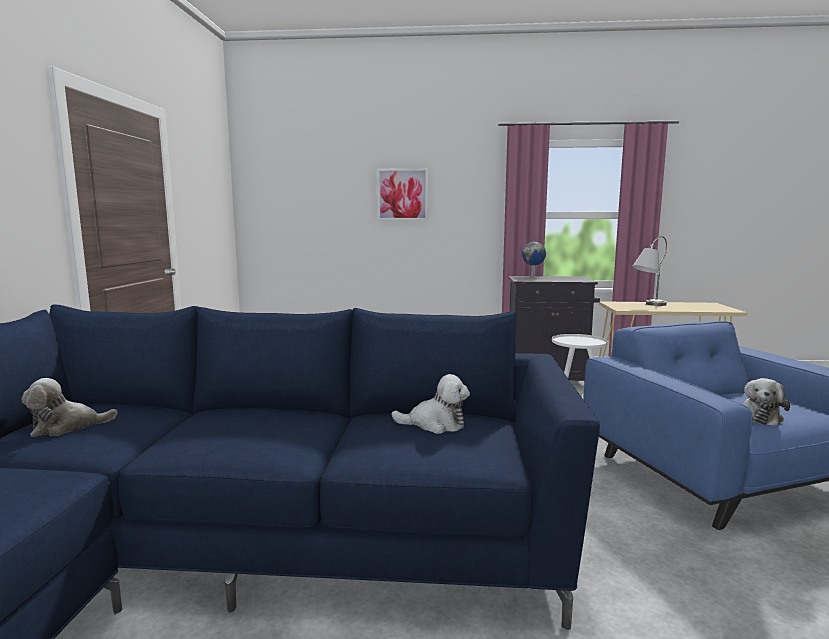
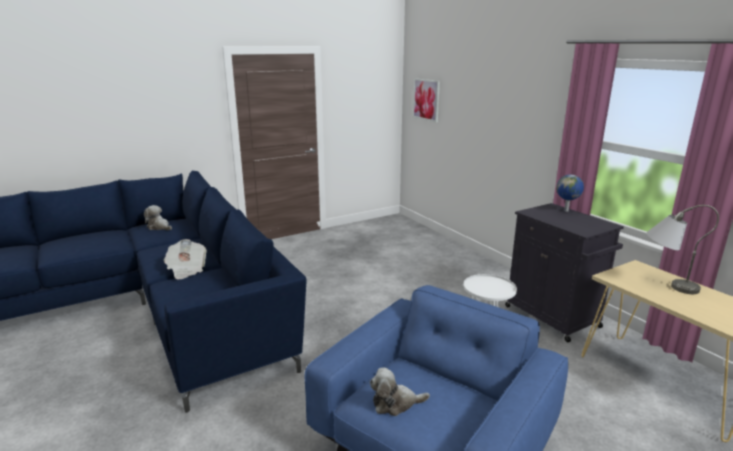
camera: 55 degrees right, 10 degrees up
picture [377,168,428,220] -> picture moved to [413,78,440,122]
plush toy [391,374,470,434] -> none
none -> newspaper [164,239,207,280]

